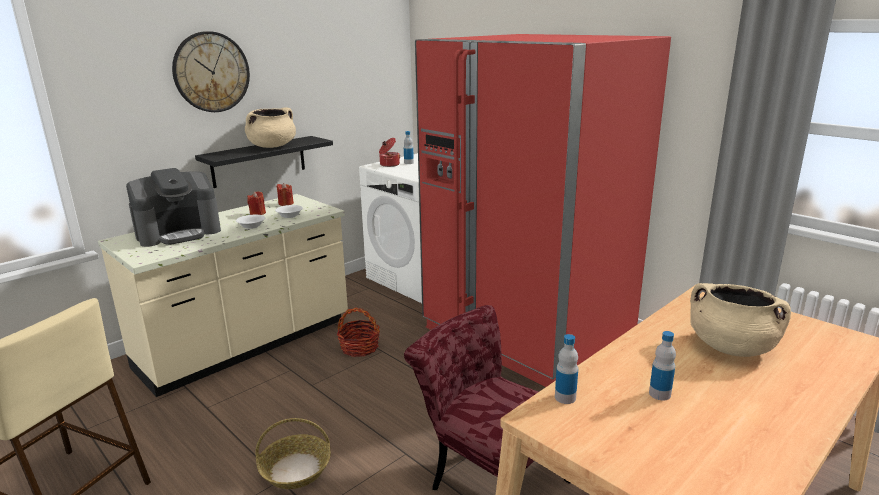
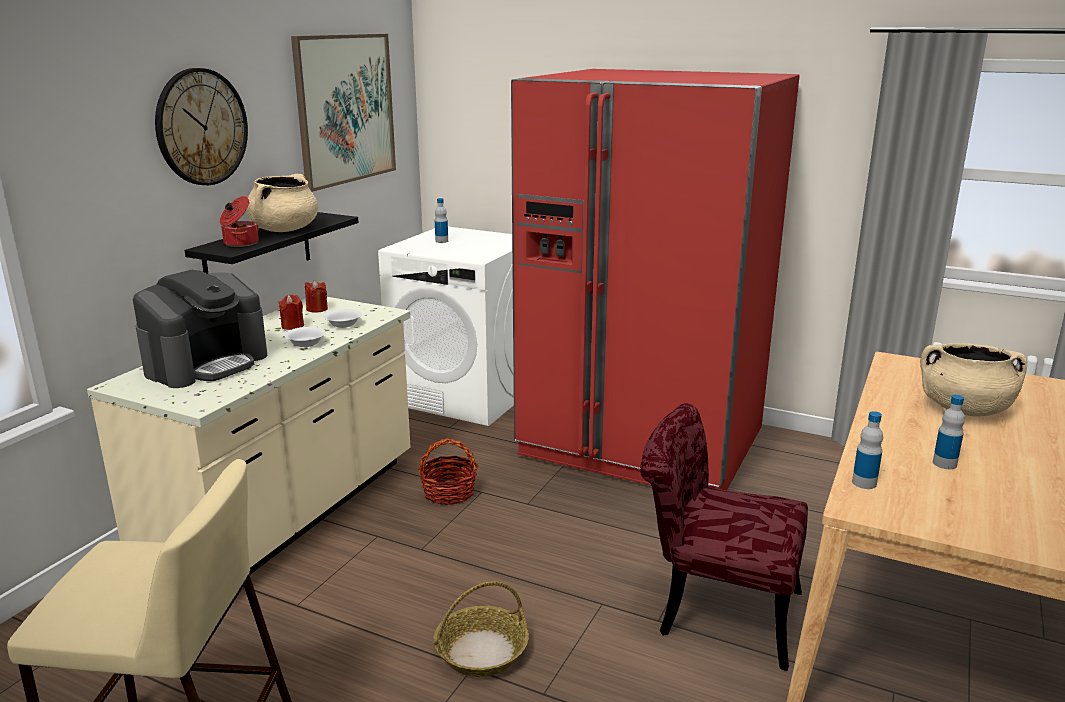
camera: 20 degrees left, 0 degrees up
cooking pot [379,138,400,167] -> cooking pot moved to [220,196,259,247]
none -> picture [291,34,396,192]

